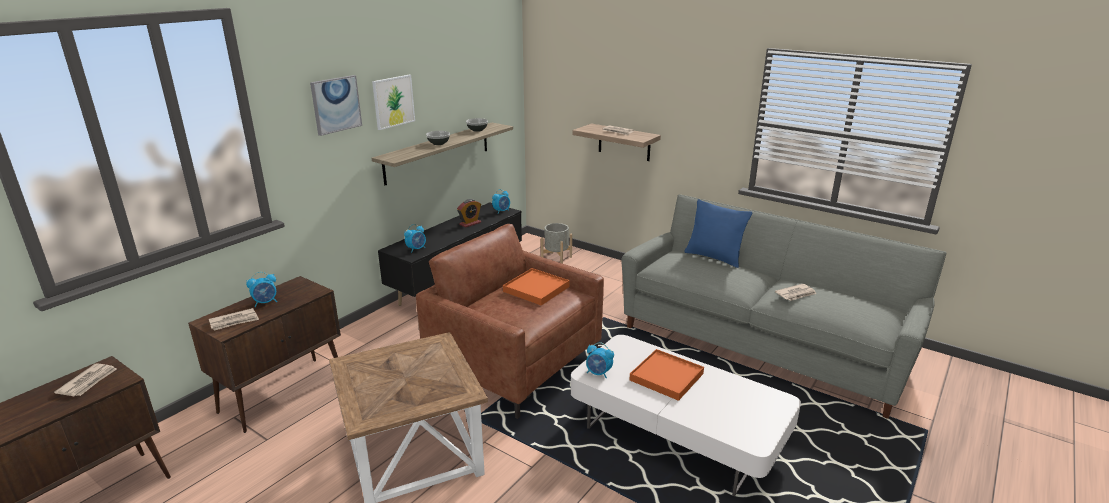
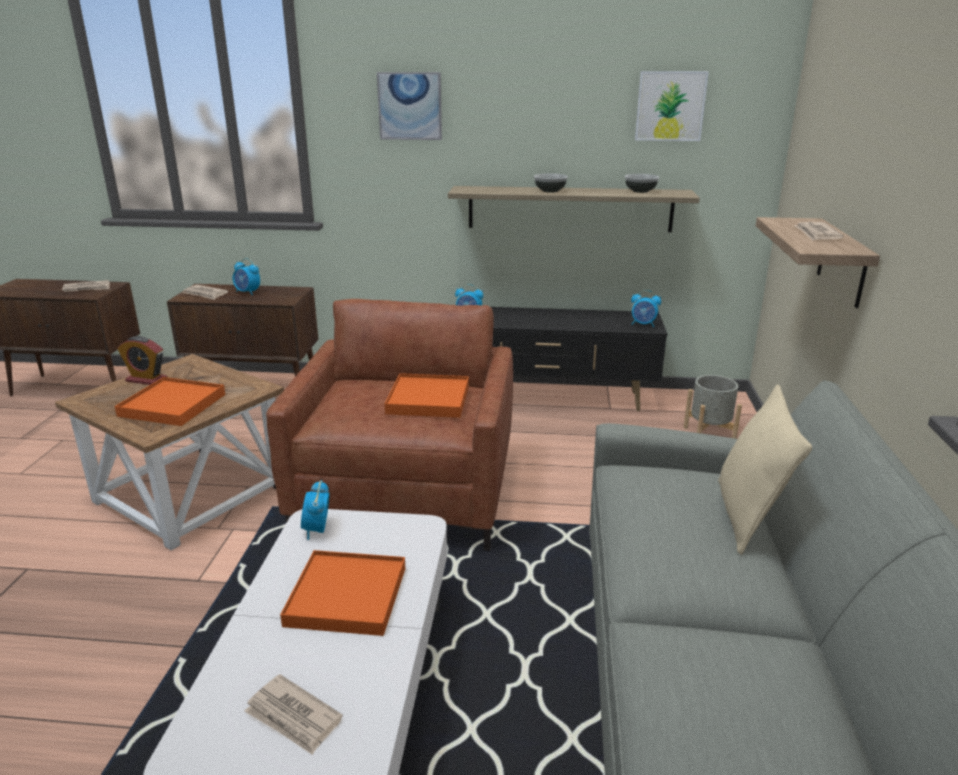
camera: 60 degrees right, 0 degrees up
picture [372,75,415,130] -> picture moved to [635,71,709,141]
alarm clock [457,199,481,228] -> alarm clock moved to [117,336,167,385]
blue pillow [685,199,752,268] -> beige pillow [718,385,812,555]
newspaper [775,284,816,301] -> newspaper moved to [245,674,343,755]
none -> orange tray [114,377,225,426]

